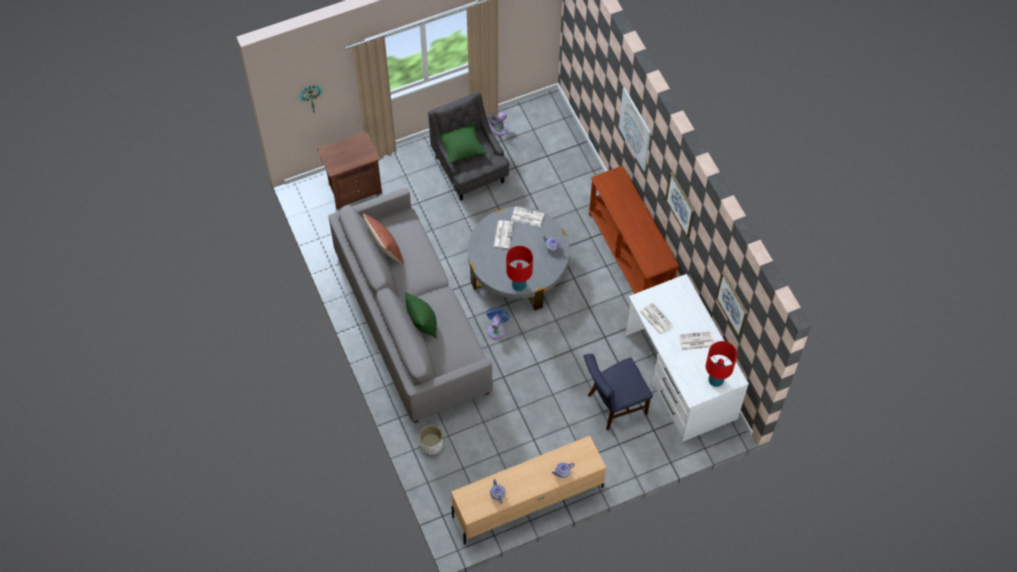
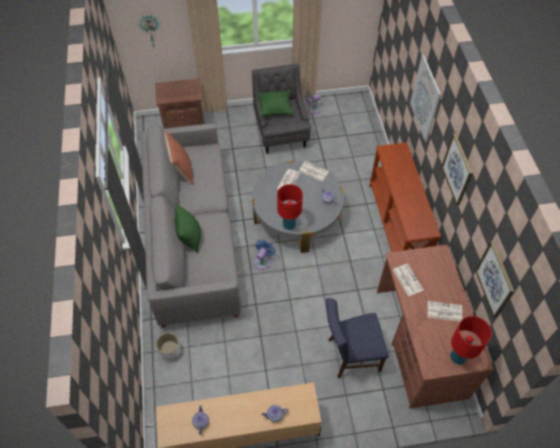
camera: 15 degrees right, 5 degrees down
white desk [625,274,749,442] -> brown desk [377,245,493,409]

